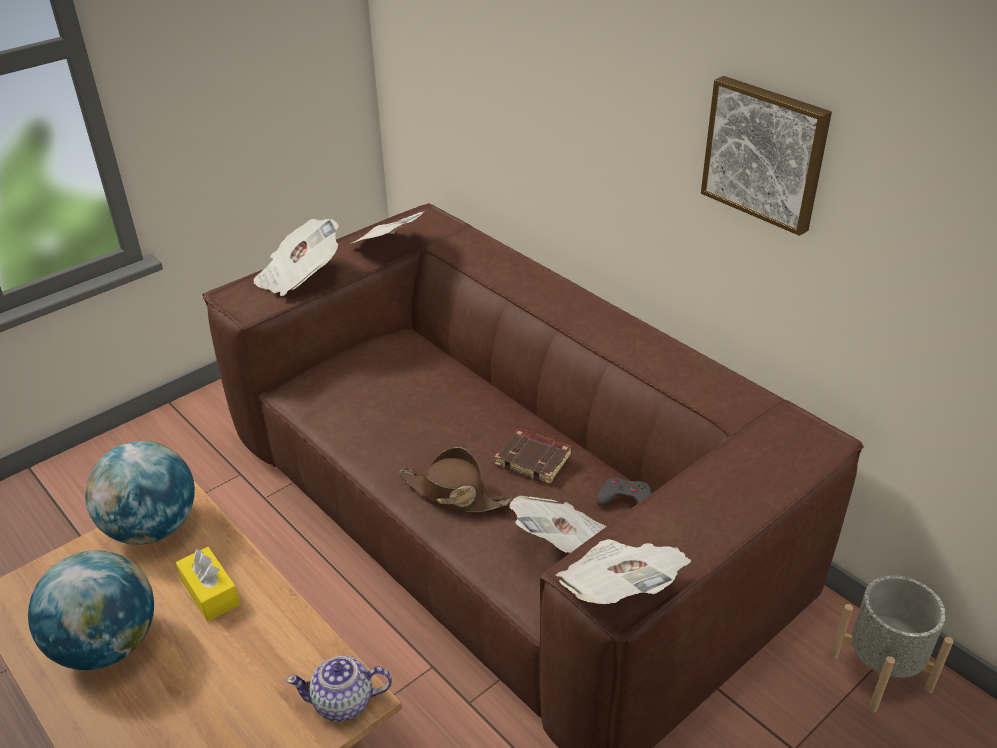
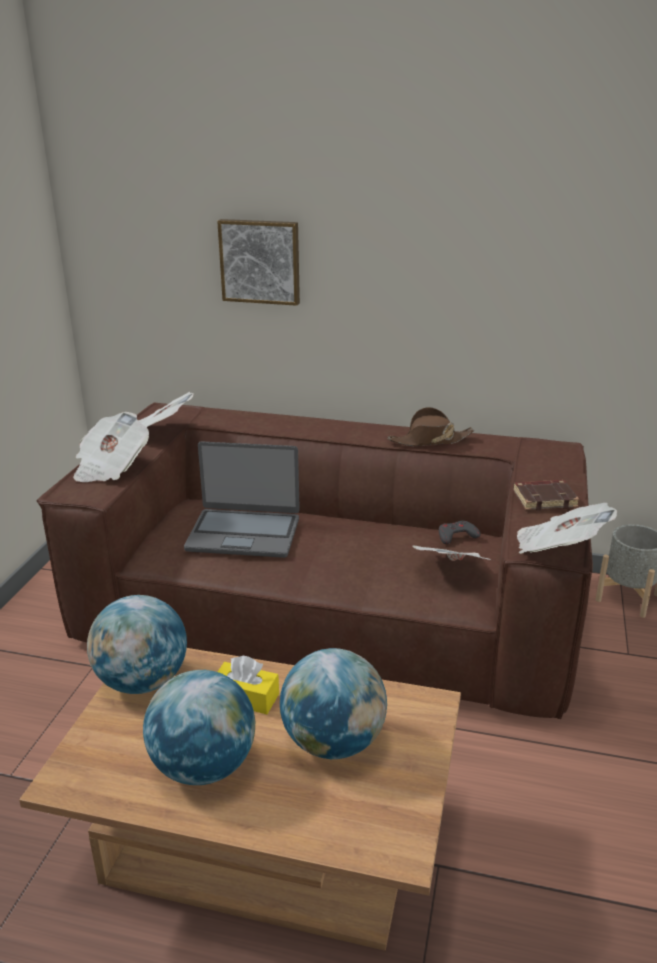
camera: 35 degrees left, 10 degrees down
teapot [286,656,392,722] -> none
brown hat [398,447,512,512] -> brown hat moved to [387,407,474,446]
brown book [494,428,572,484] -> brown book moved to [513,480,580,511]
picture [701,76,832,236] -> picture moved to [217,219,300,306]
none -> laptop [184,441,300,558]
none -> globe [280,648,387,759]

